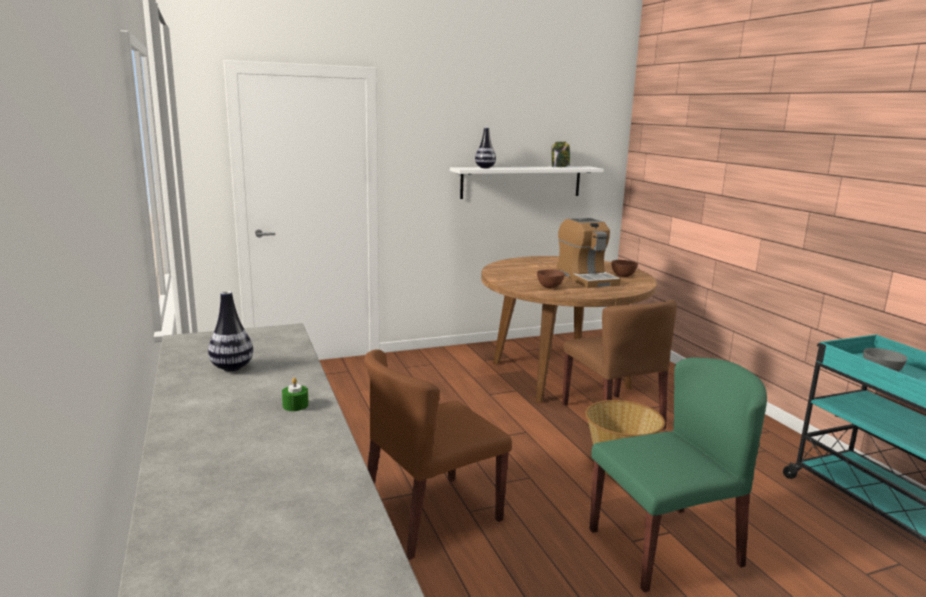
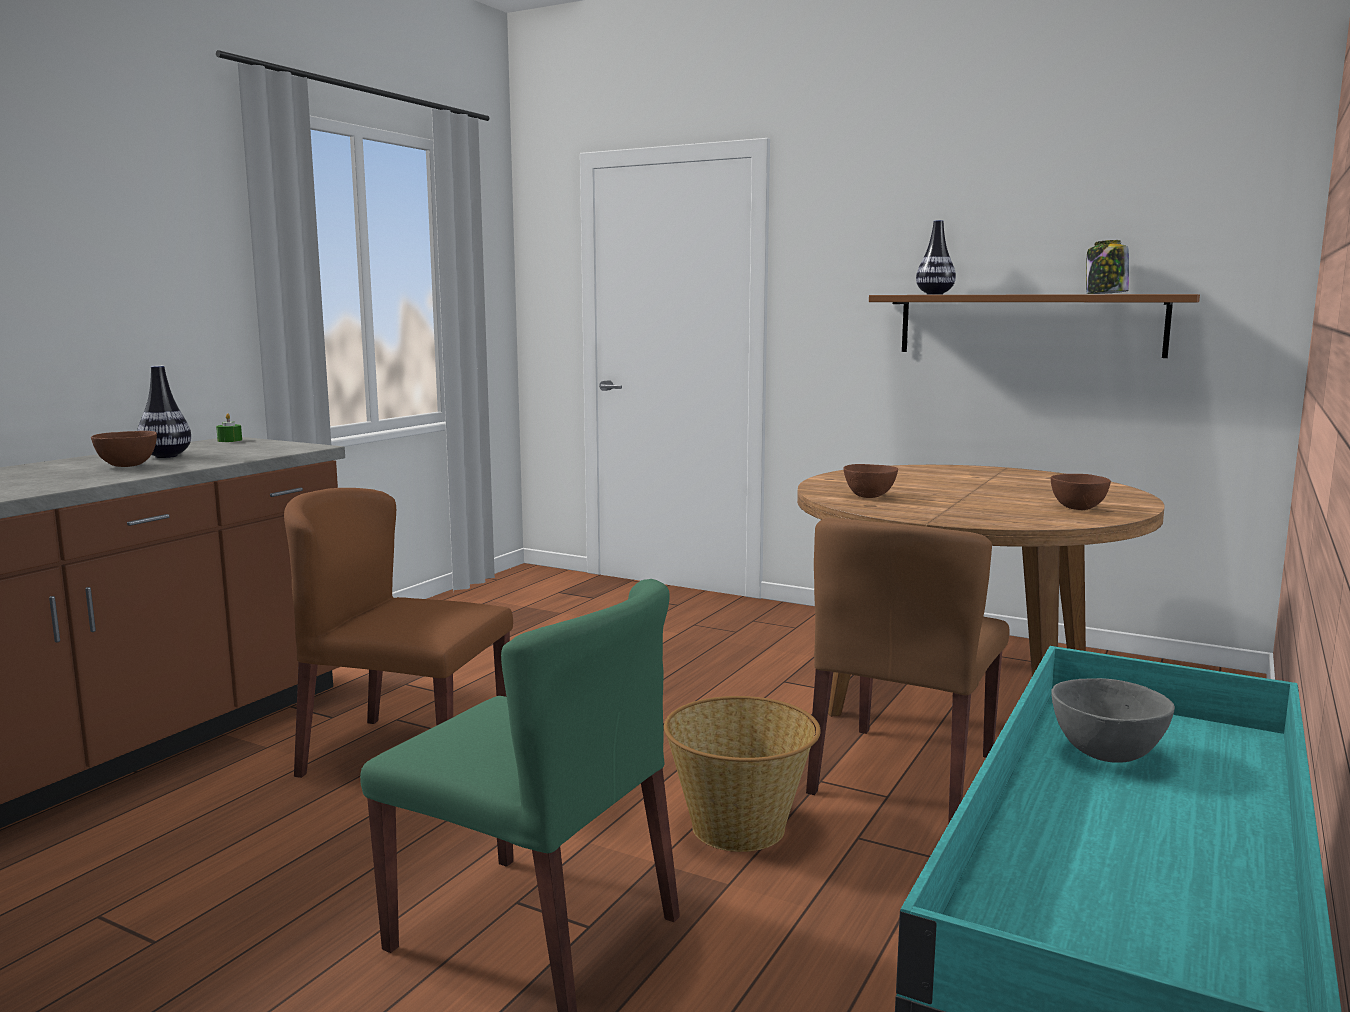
camera: 50 degrees right, 5 degrees down
green candle [282,377,309,411] -> green candle moved to [216,413,242,442]
white shelf [450,166,603,199] -> brown shelf [869,294,1200,358]
coffee machine [557,218,621,288] -> none
none -> brown bowl [91,431,157,467]

